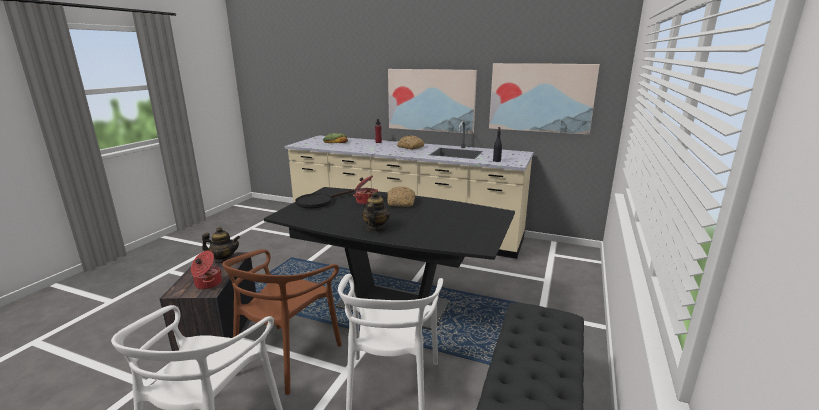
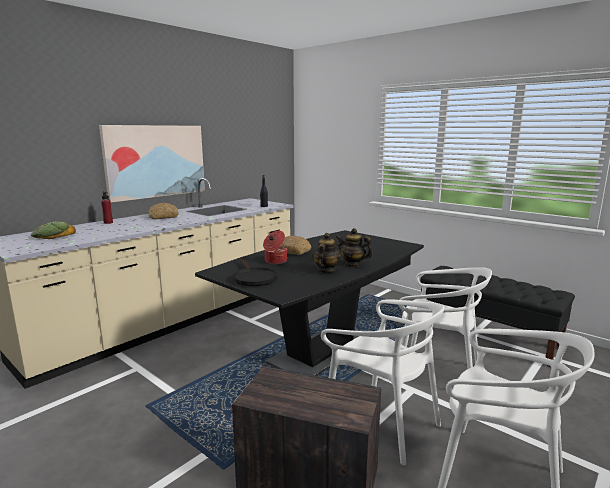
camera: 70 degrees left, 5 degrees down
cooking pot [191,251,222,290] -> none
teapot [202,227,240,263] -> teapot moved to [312,233,341,273]
brown chair [222,249,342,395] -> white chair [321,299,445,465]
picture [489,63,600,135] -> none

